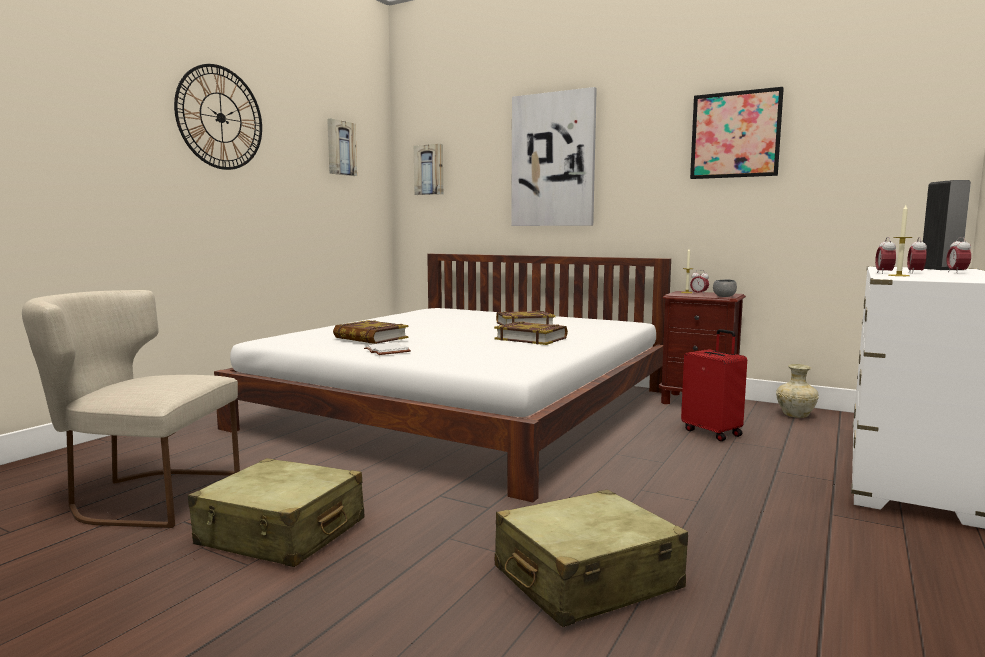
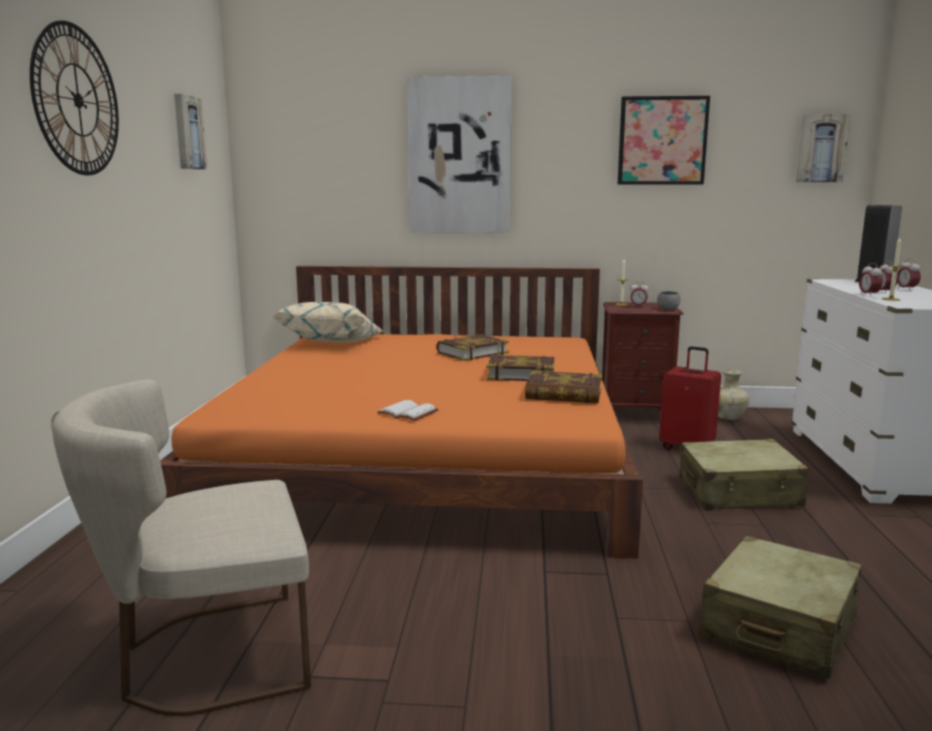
camera: 25 degrees left, 5 degrees up
beige suitcase [188,458,364,567] -> beige suitcase moved to [679,439,809,510]
white bed [214,254,671,502] -> orange bed [160,266,643,559]
book [333,320,408,344] -> book moved to [525,371,602,403]
picture [414,144,443,195] -> picture moved to [796,114,850,182]
none -> beige pillow [271,302,384,343]

